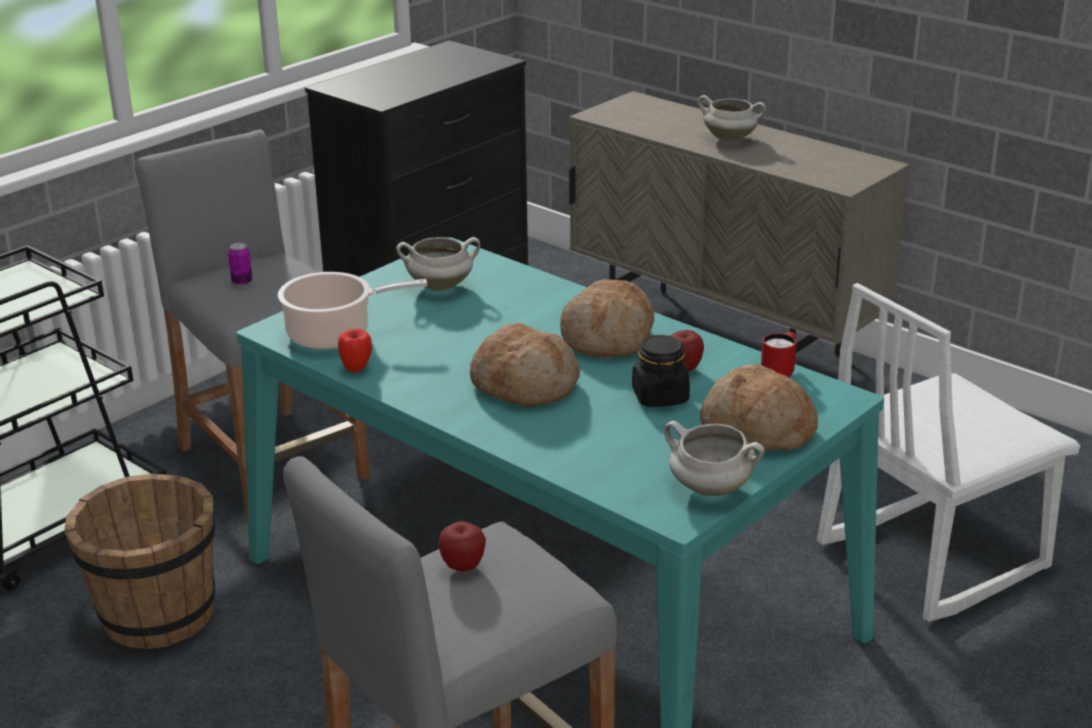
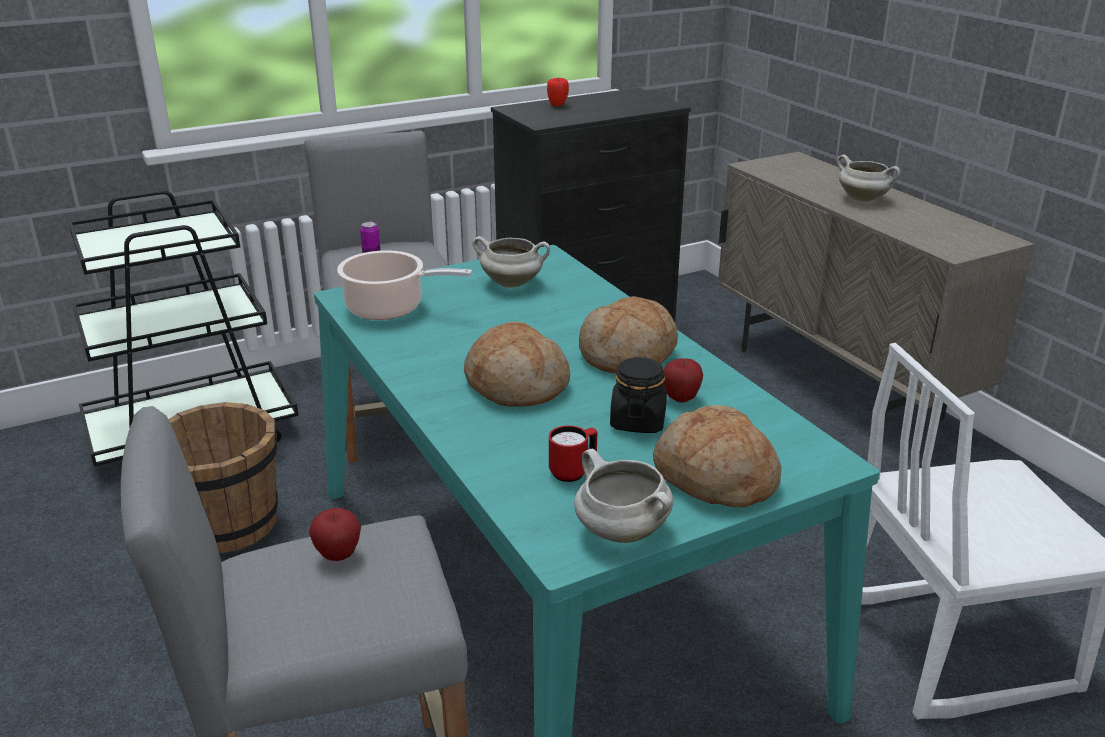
camera: 20 degrees right, 0 degrees up
apple [338,329,372,372] -> apple moved to [547,78,569,106]
red mug [761,332,797,377] -> red mug moved to [549,425,598,482]

